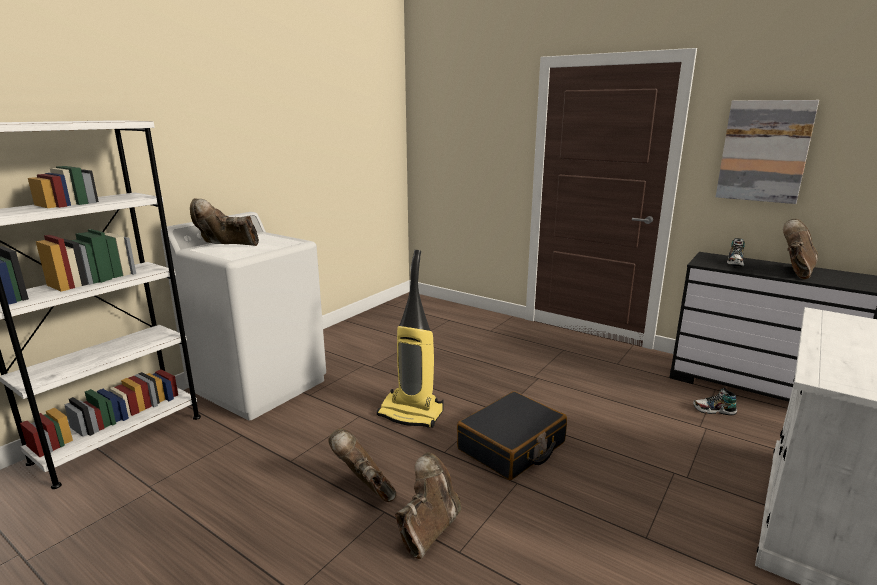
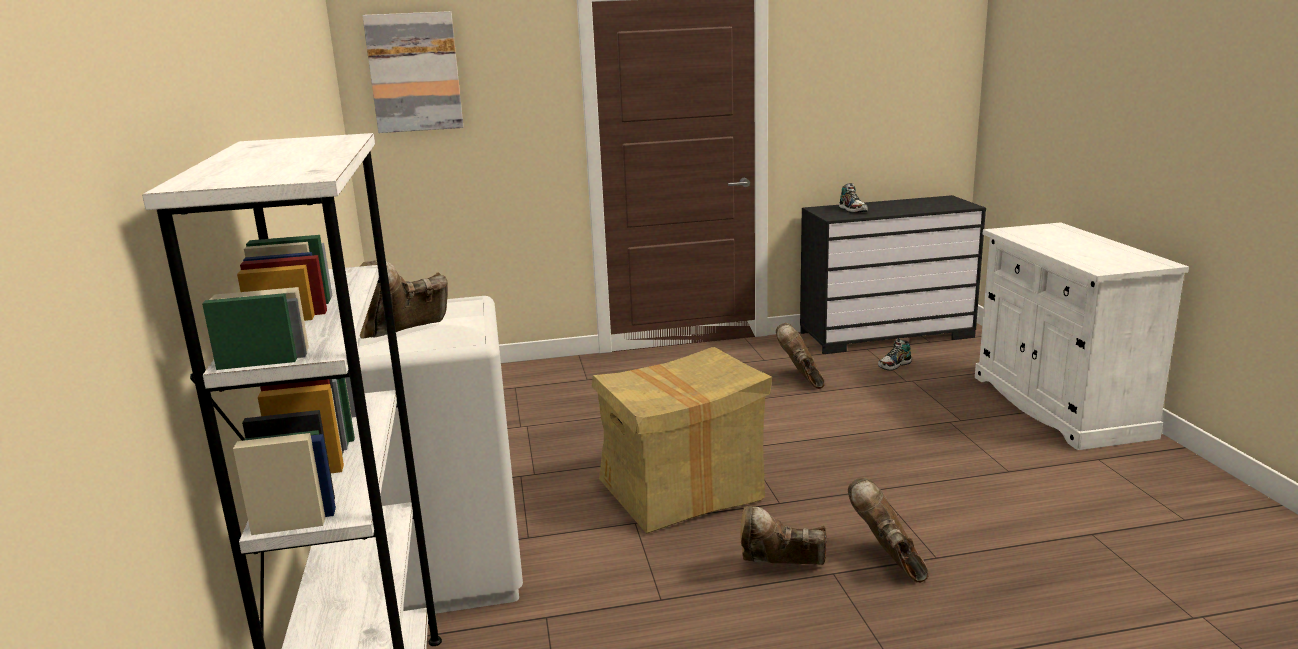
camera: 45 degrees left, 0 degrees up
vacuum cleaner [377,250,443,428] -> cardboard box [592,347,772,533]
black suitcase [457,391,567,480] -> none
picture [716,100,819,204] -> picture moved to [362,11,464,133]
brown boot [783,219,818,280] -> brown boot moved to [776,323,825,389]

